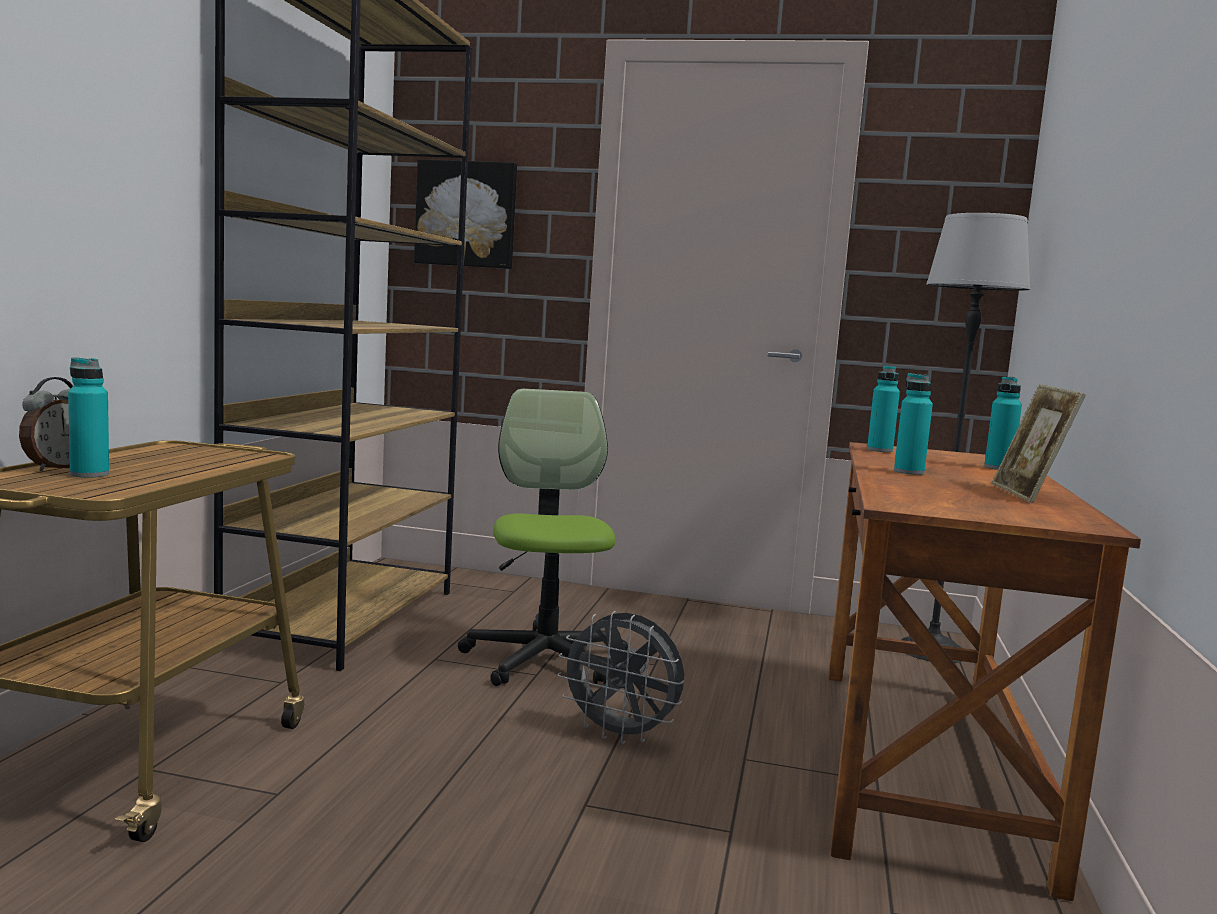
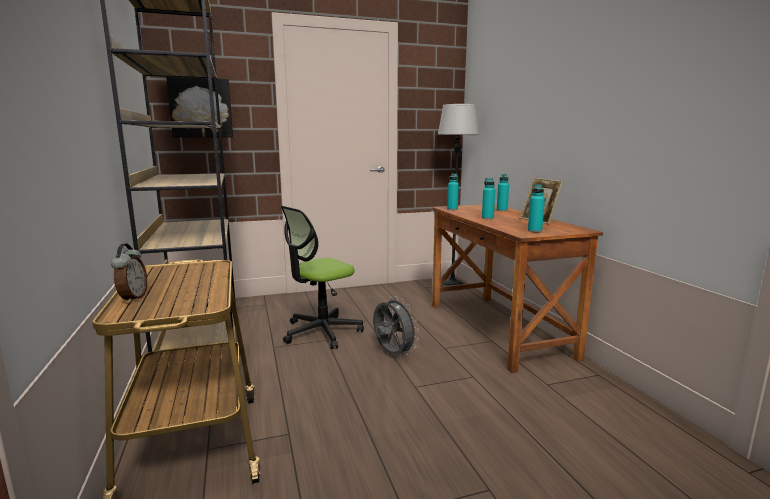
camera: 30 degrees left, 5 degrees up
turquoise bottle [68,357,109,478] -> turquoise bottle moved to [528,184,545,232]
office chair [458,389,628,686] -> office chair turned 90 degrees counterclockwise [281,206,364,349]
grey fan [557,611,684,744] -> grey fan turned 120 degrees counterclockwise [373,296,419,355]

